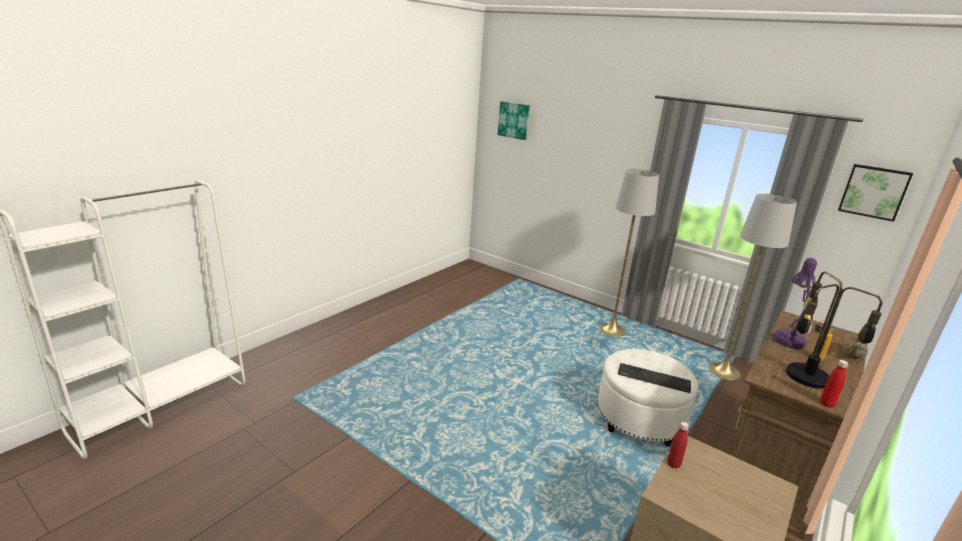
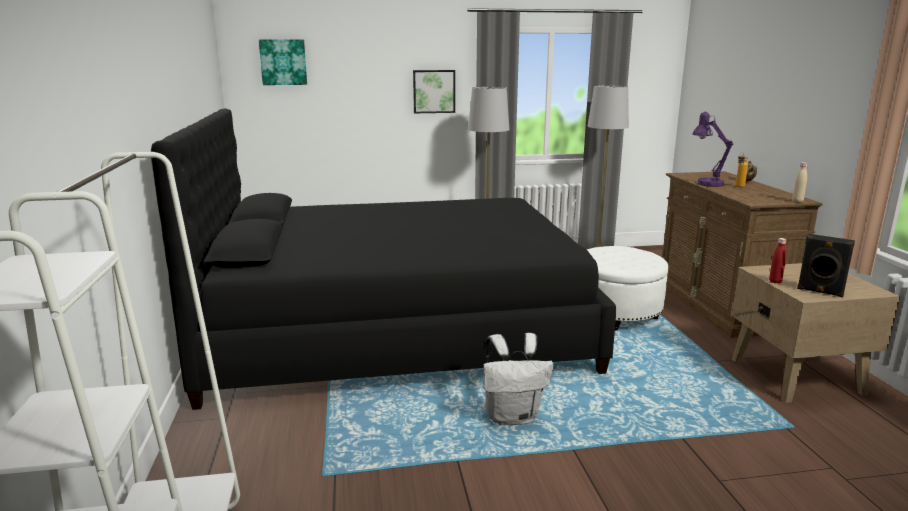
camera: 45 degrees left, 5 degrees down
keyboard [618,363,691,393] -> none
table lamp [786,271,883,389] -> none
red bottle [820,360,848,407] -> beige bottle [792,162,808,203]
picture [838,164,913,222] -> picture moved to [413,70,455,113]
none -> black bed [151,109,616,410]
none -> white backpack [483,333,553,425]
none -> black speaker [797,234,855,297]

